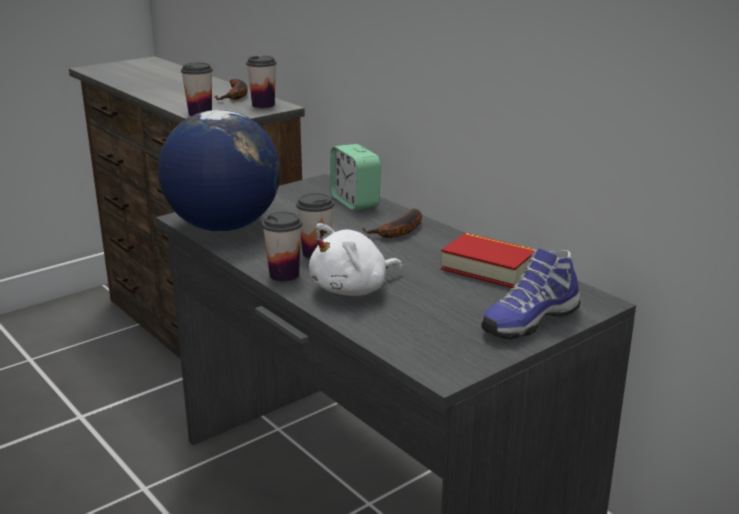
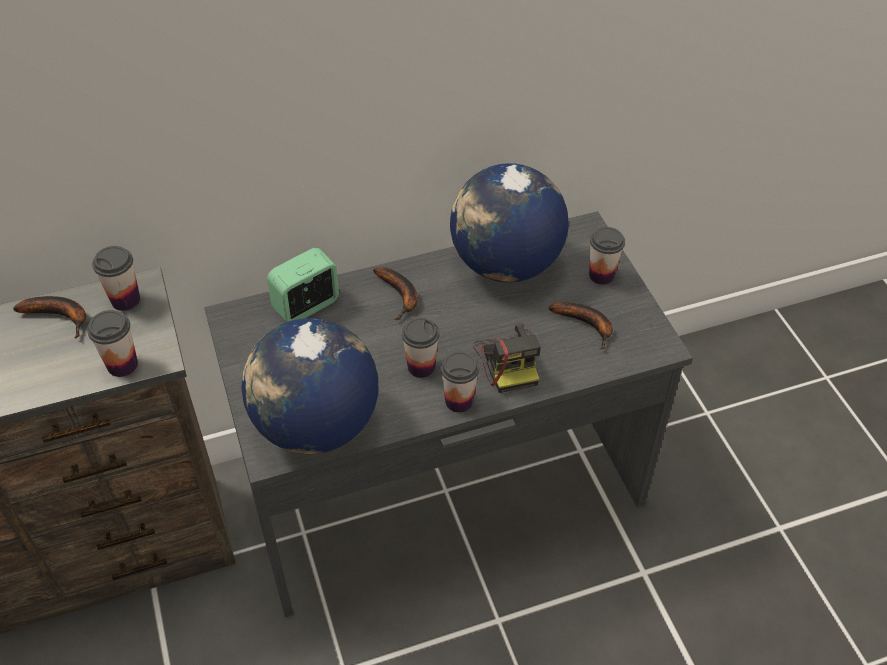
camera: 70 degrees left, 25 degrees up
white plush toy [309,223,402,296] -> camera [473,323,541,393]
alarm clock [330,144,381,210] -> alarm clock turned 150 degrees clockwise [267,247,339,322]
book [441,233,537,288] -> globe [450,163,569,283]
shoe [481,248,580,340] -> cup [589,227,625,285]
none -> banana [549,302,613,349]

